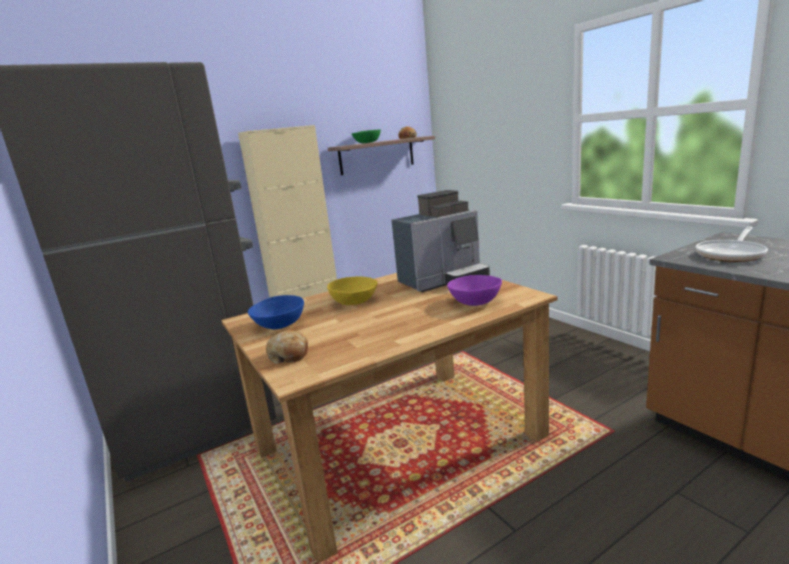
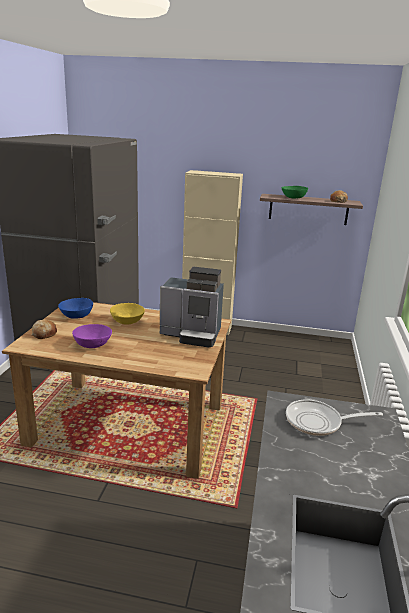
camera: 40 degrees right, 5 degrees up
purple bowl [447,275,502,306] -> purple bowl moved to [72,324,112,348]

